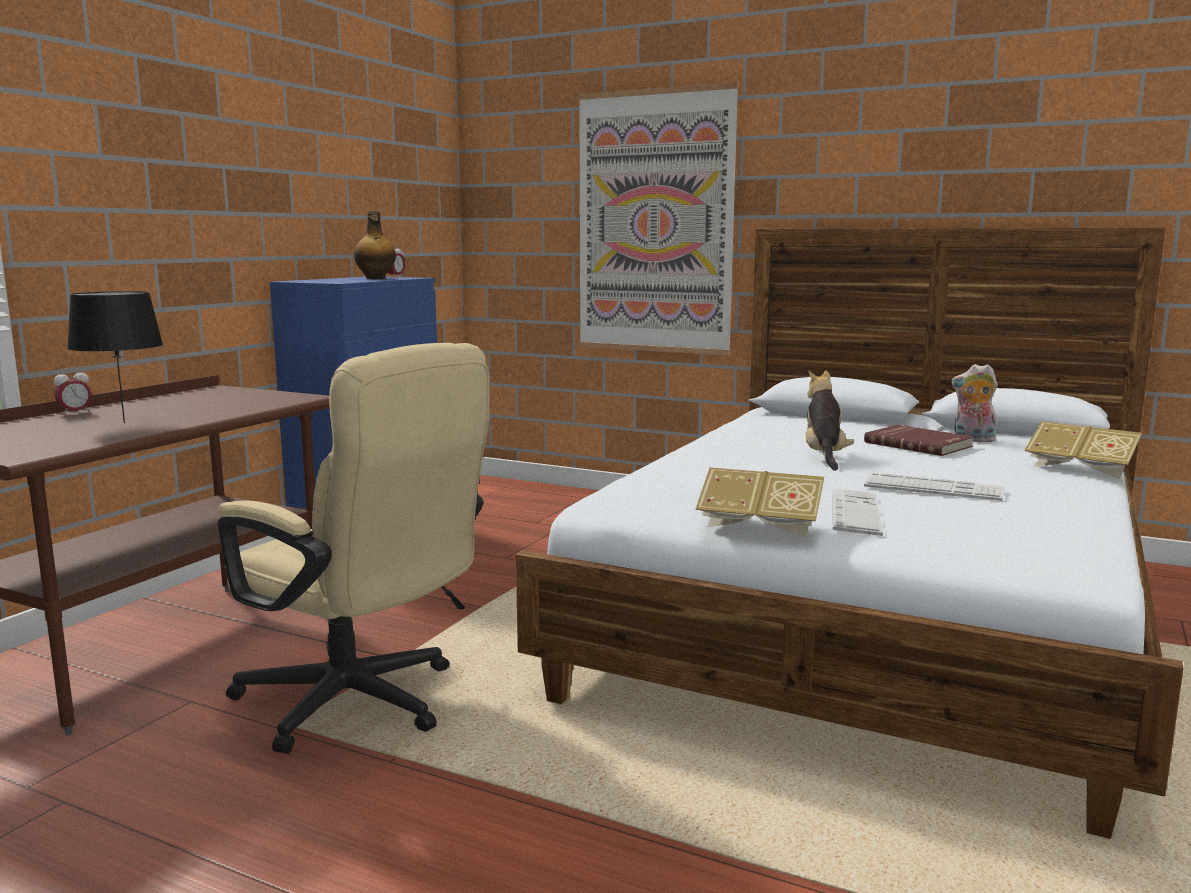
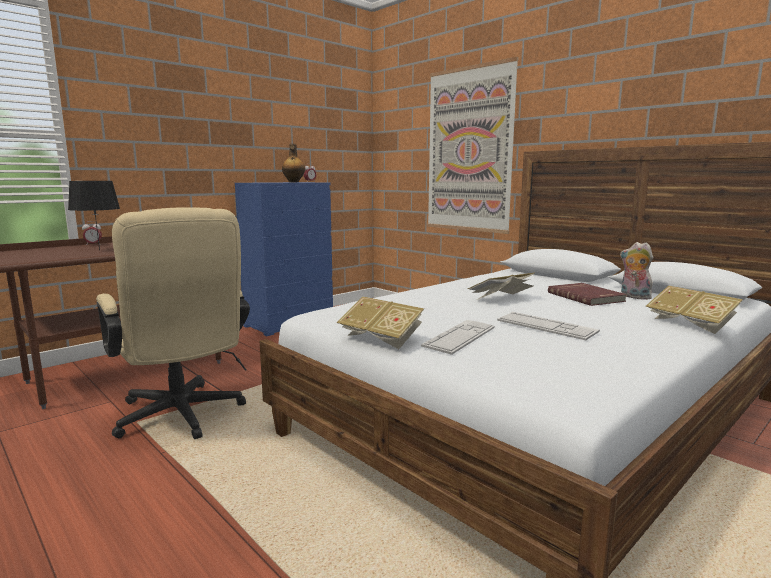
camera: 20 degrees right, 0 degrees up
plush toy [805,370,854,470] -> book [467,273,534,300]

